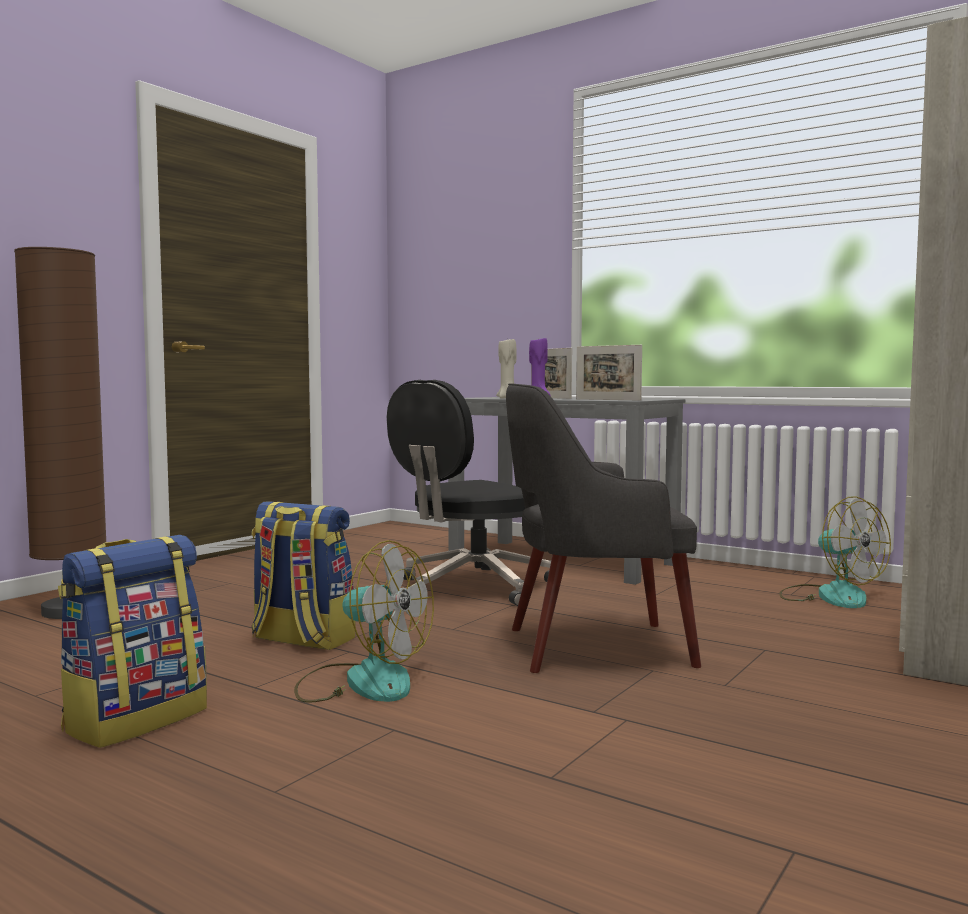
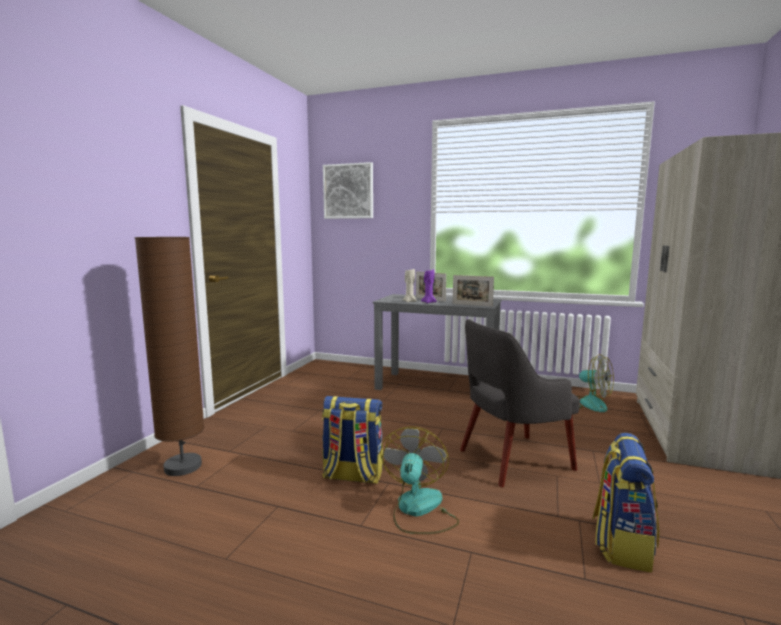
camera: 15 degrees left, 5 degrees up
backpack [58,535,207,748] -> backpack moved to [592,433,659,573]
fan [294,540,434,703] -> fan turned 90 degrees counterclockwise [380,426,459,534]
black office chair [387,380,551,606] -> none
none -> picture [323,162,373,219]

